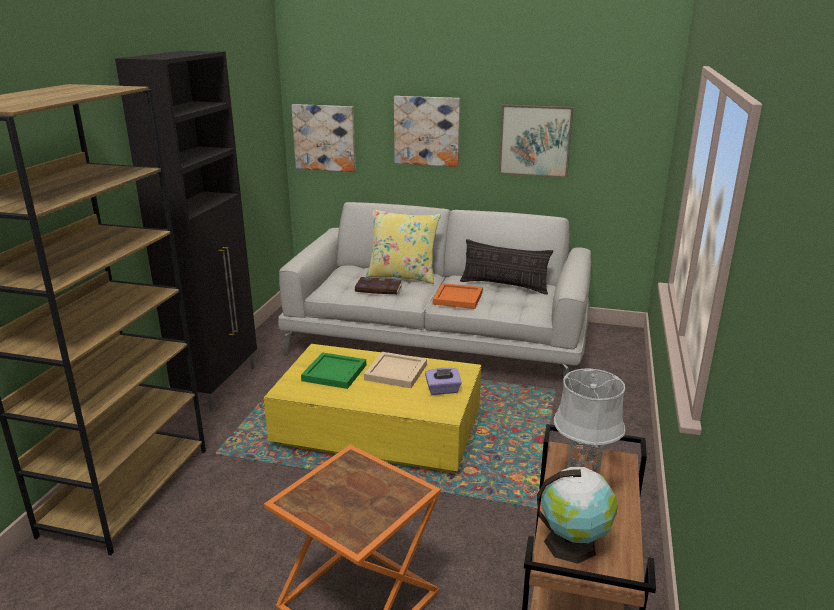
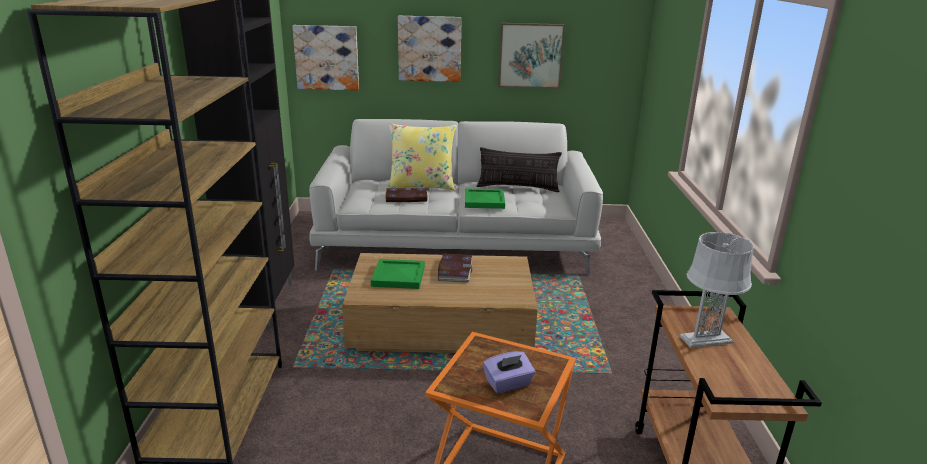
camera: 15 degrees left, 0 degrees up
yellow coffee table [264,344,481,472] -> brown coffee table [342,253,538,353]
beige tray [364,352,427,388] -> book [438,254,472,282]
purple tissue box [425,368,462,395] -> purple tissue box moved to [483,351,535,393]
orange tray [433,283,483,309] -> green tray [465,189,505,209]
globe [537,467,618,564] -> none

